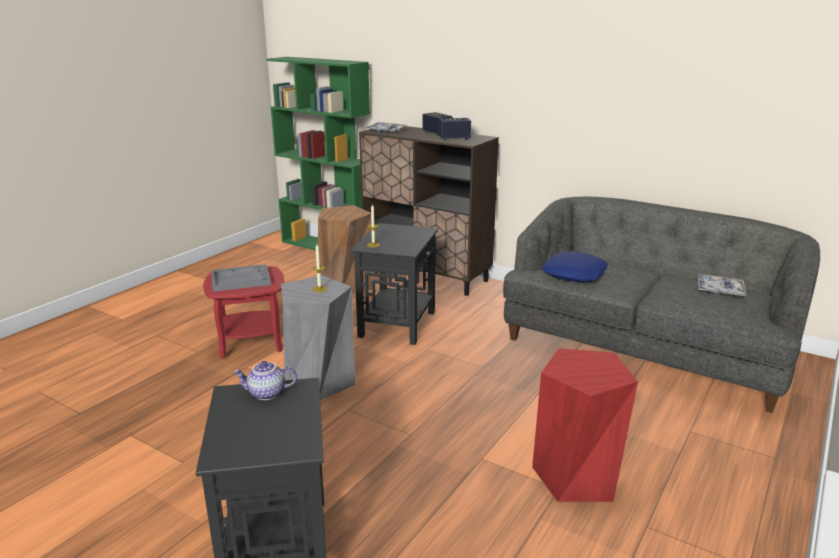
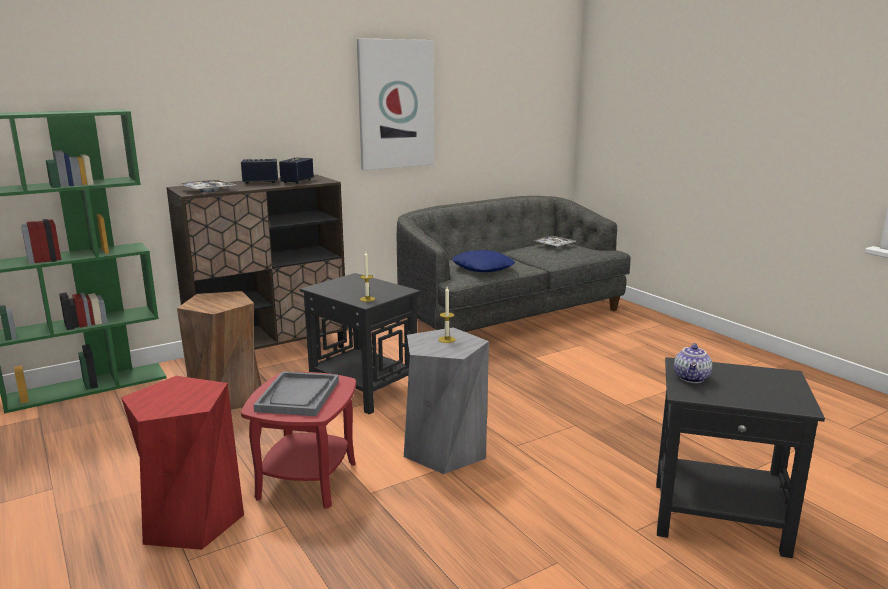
camera: 65 degrees left, 5 degrees down
red stool [532,348,638,502] -> red stool moved to [121,376,244,550]
none -> picture [357,38,434,170]

